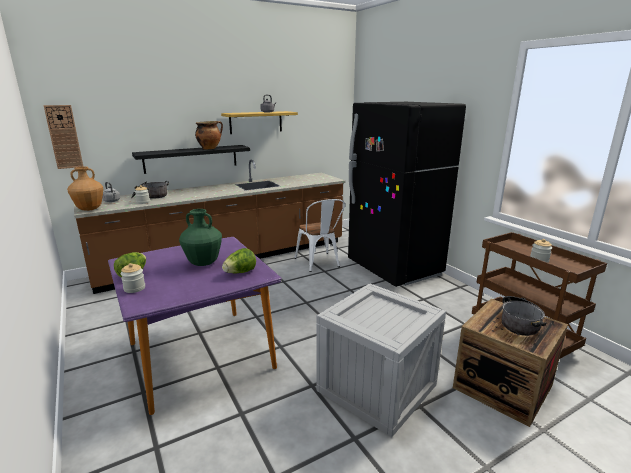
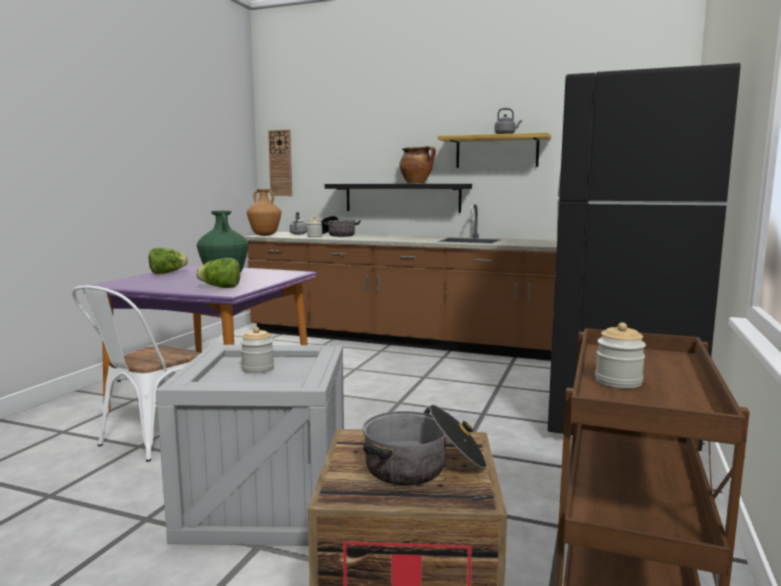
camera: 50 degrees right, 10 degrees down
jar [121,263,145,293] -> jar moved to [240,327,274,374]
white chair [294,199,345,272] -> white chair moved to [72,286,200,462]

